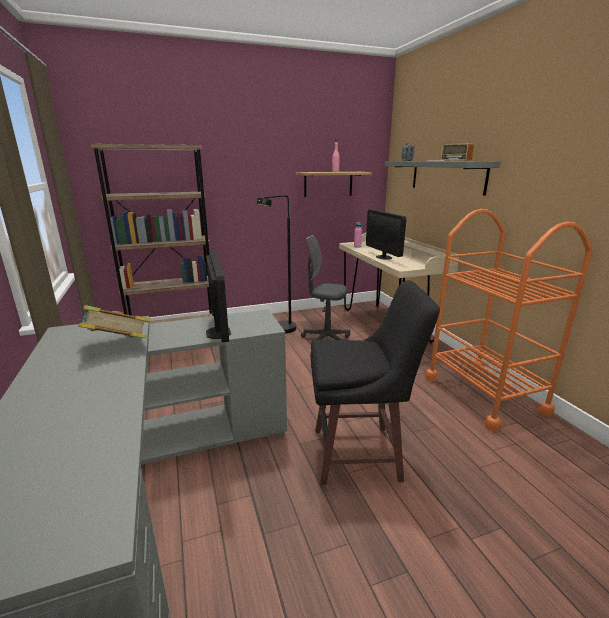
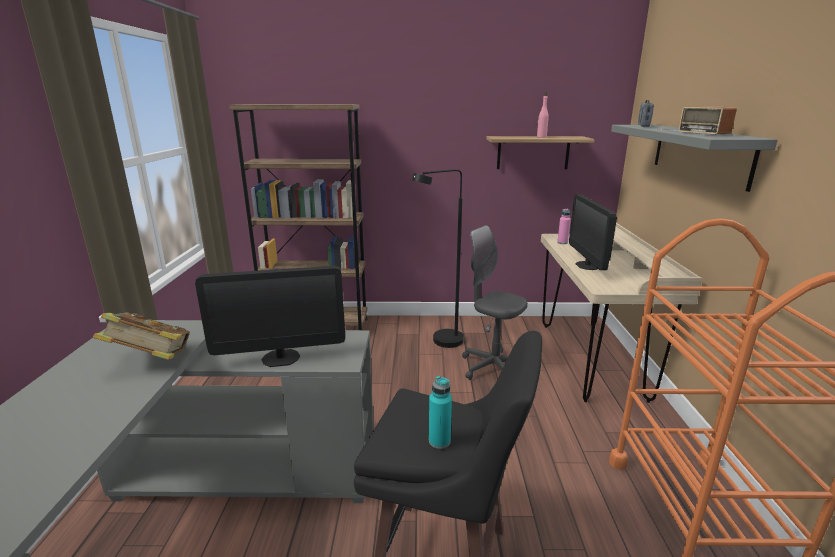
camera: 20 degrees right, 0 degrees up
monitor [206,250,231,342] -> monitor turned 75 degrees clockwise [195,266,345,367]
none -> turquoise bottle [429,376,452,449]

